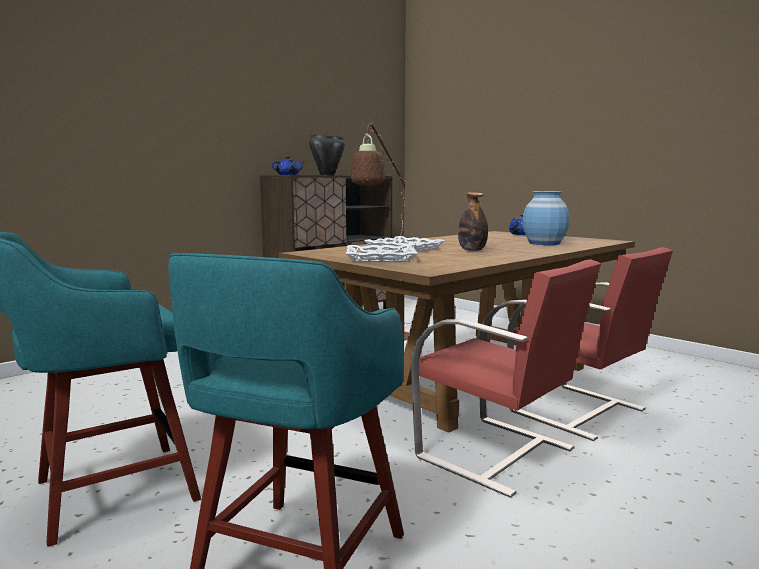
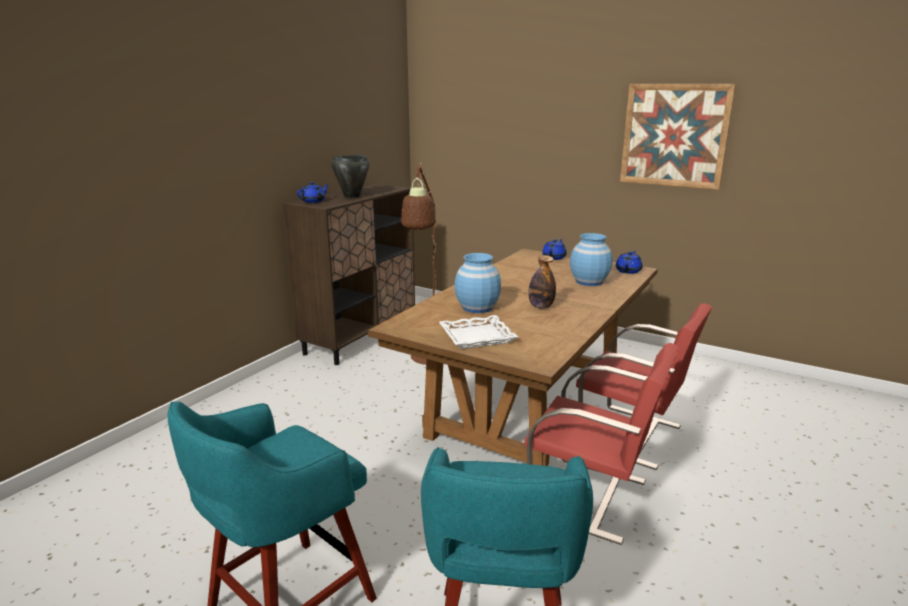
camera: 15 degrees left, 10 degrees up
white tray [364,236,444,252] -> blue vase [454,253,501,313]
none -> blue teapot [616,251,643,274]
none -> picture [620,84,736,190]

